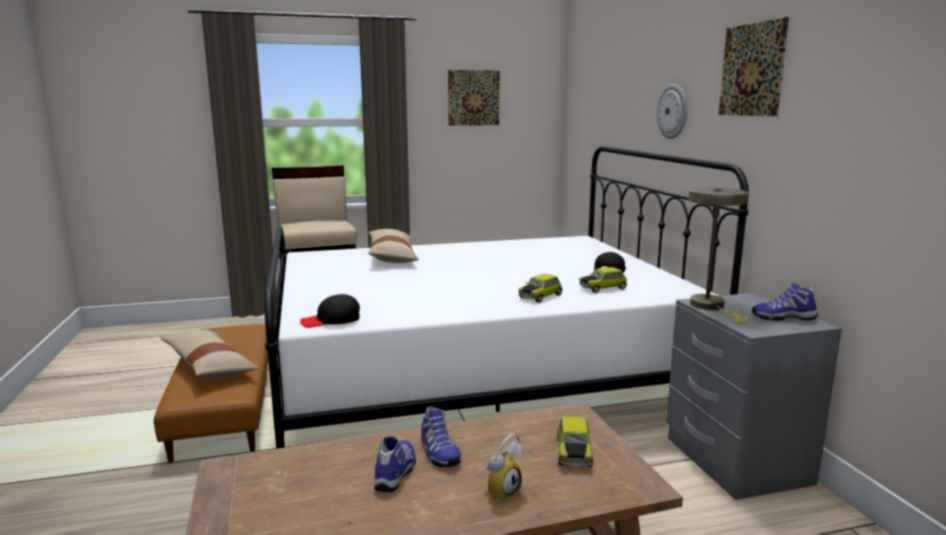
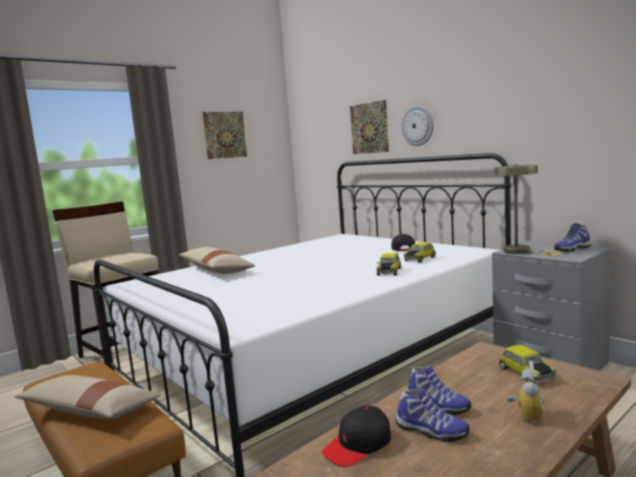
camera: 25 degrees left, 5 degrees down
black cap [300,294,360,328] -> black cap moved to [322,406,391,467]
shoe [374,436,416,492] -> shoe turned 135 degrees clockwise [396,388,470,443]
picture [718,17,789,116] -> picture moved to [350,100,389,154]

